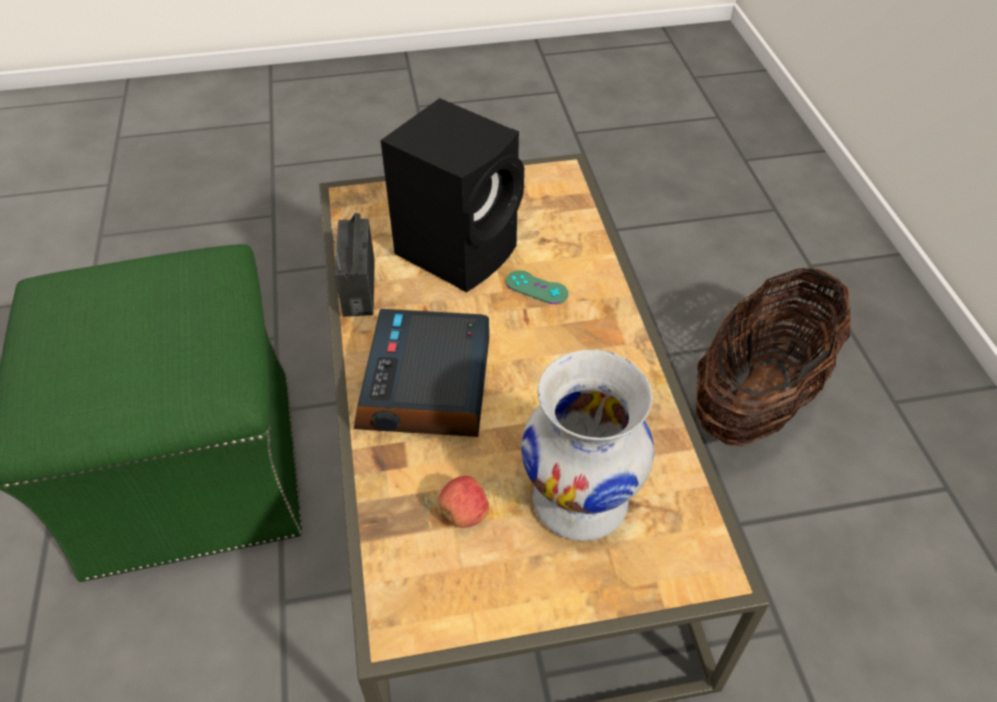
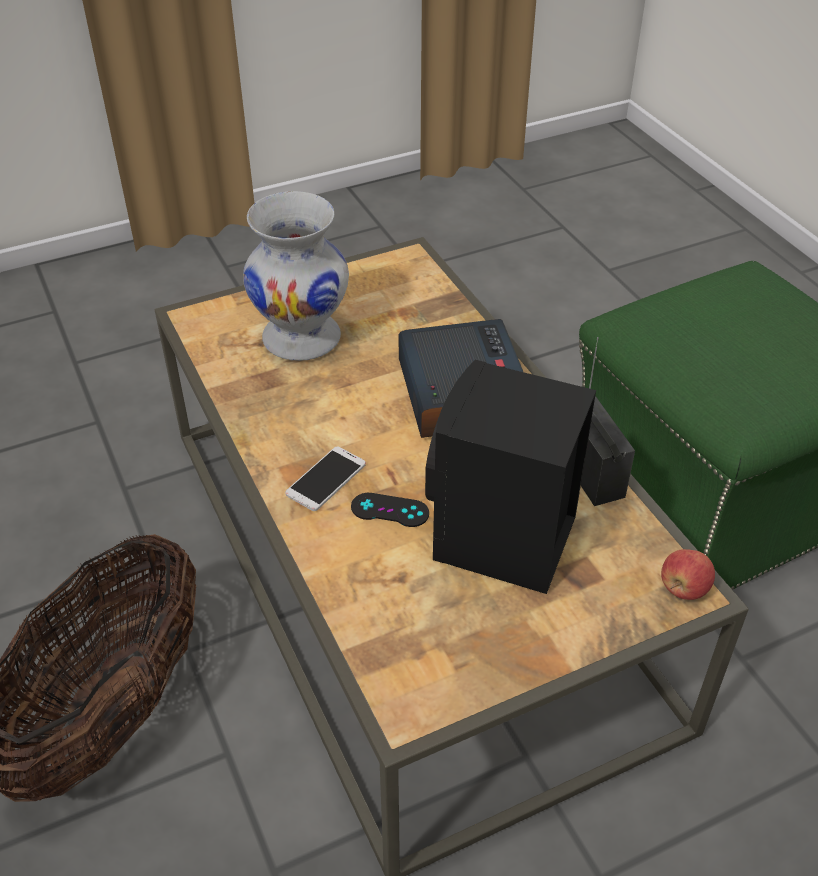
camera: 165 degrees right, 5 degrees down
apple [438,476,489,528] -> apple moved to [661,549,715,600]
green game controller [506,270,568,304] -> black game controller [351,493,429,527]
none -> phone [285,447,366,511]

